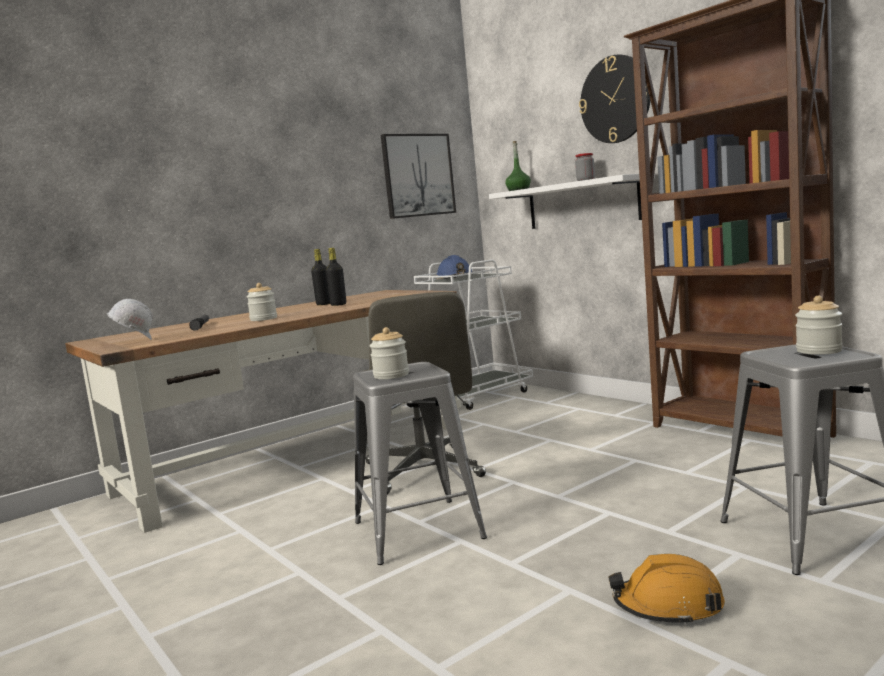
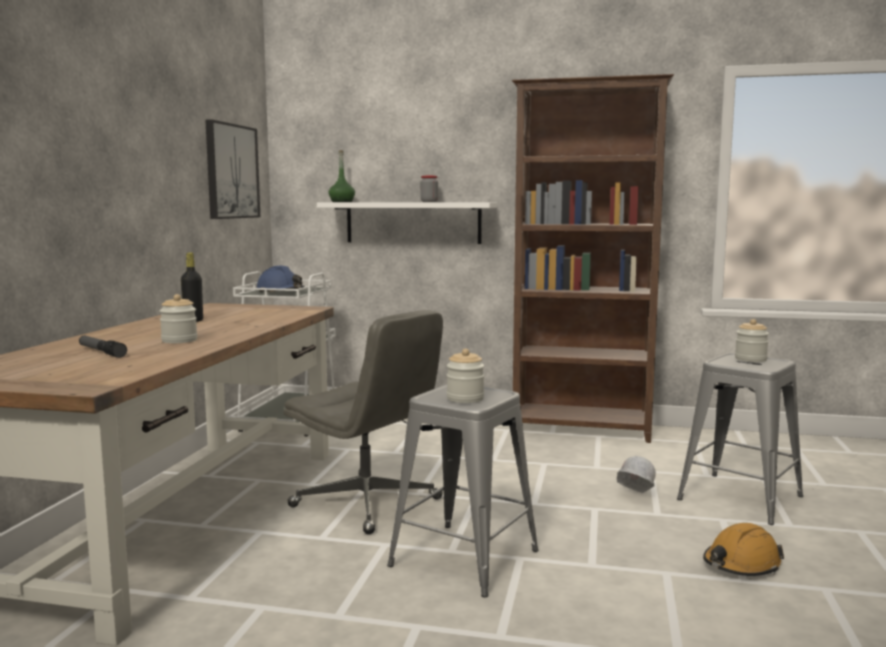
camera: 40 degrees left, 0 degrees up
white hard hat [107,299,153,340] -> white hard hat moved to [617,456,656,493]
black bottle [326,248,346,306] -> none
wall clock [579,55,651,143] -> none

